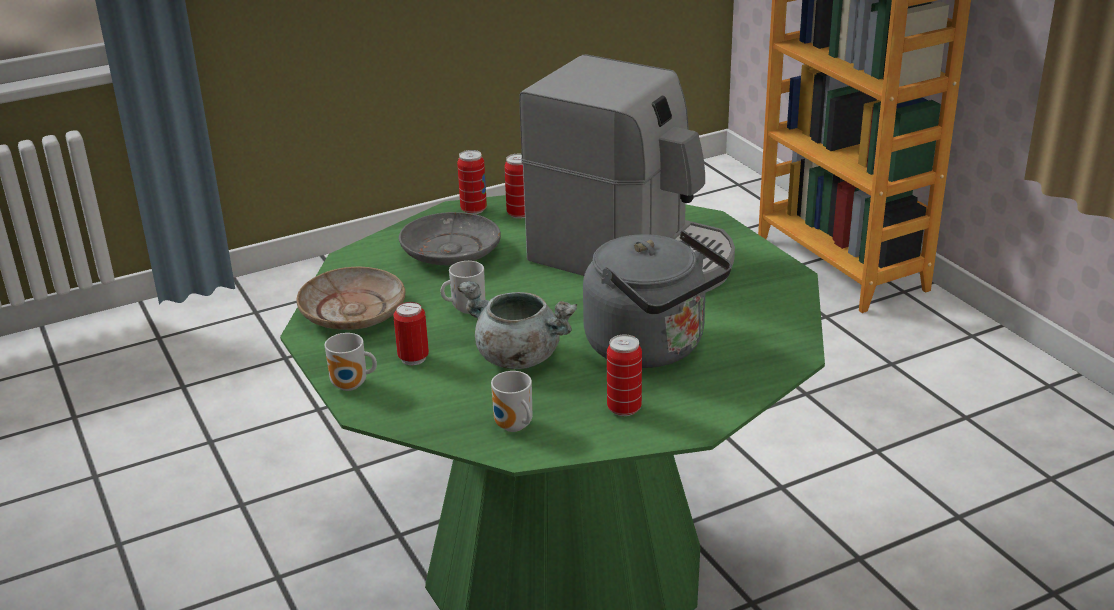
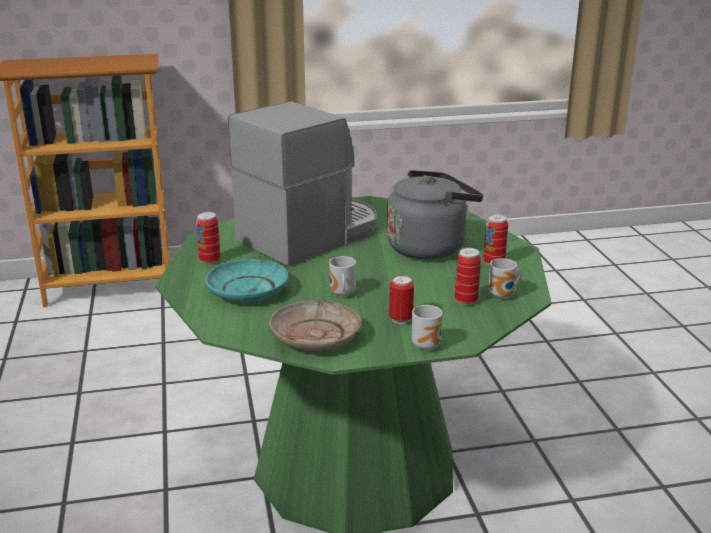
camera: 75 degrees left, 5 degrees down
grey plate [399,212,501,265] -> turquoise plate [206,259,289,302]
can [457,150,487,214] -> can moved to [455,248,481,305]
grey cooking pot [457,281,577,369] -> none

